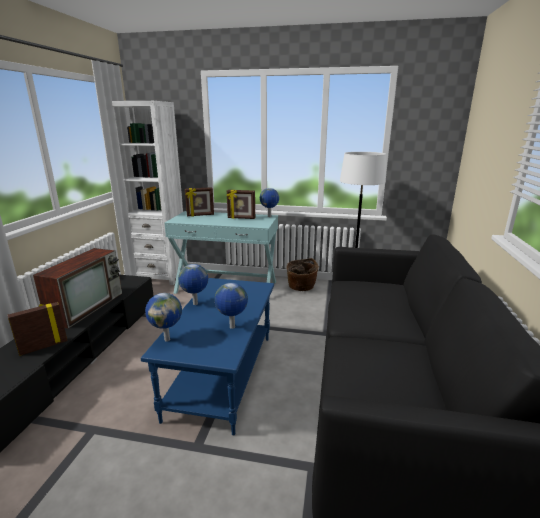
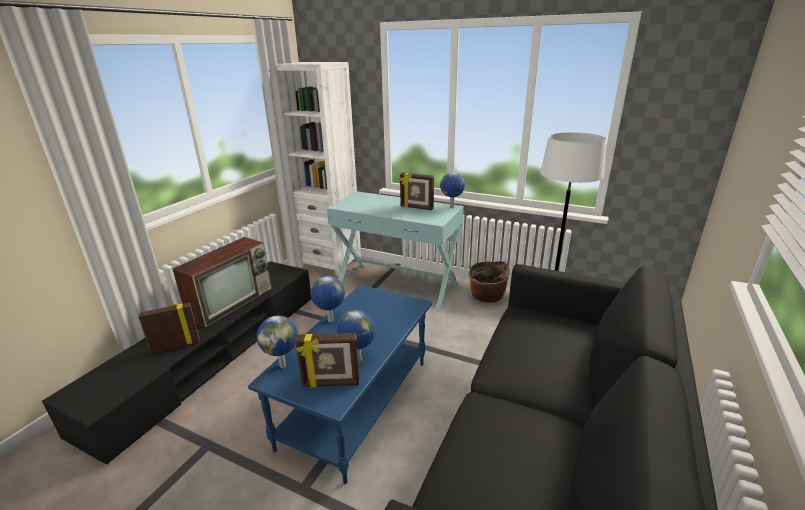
camera: 15 degrees right, 5 degrees up
picture frame [185,187,214,217] -> picture frame moved to [295,333,360,388]

